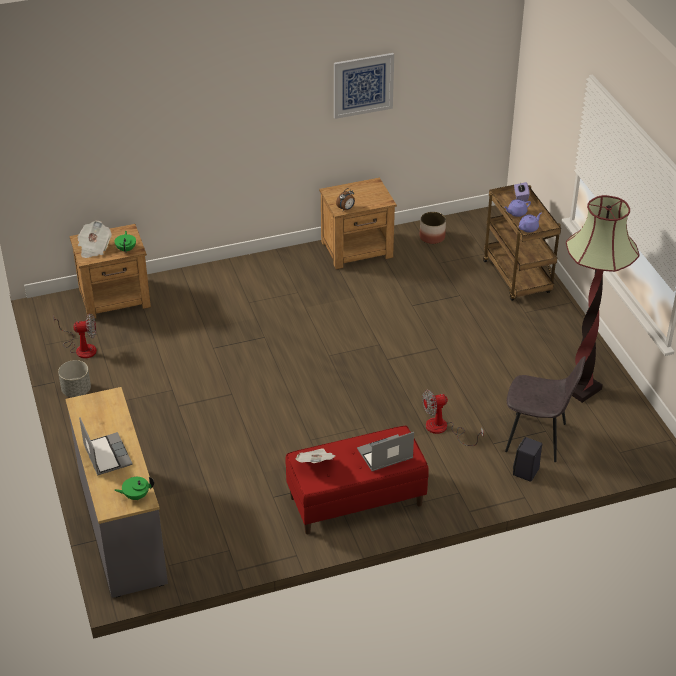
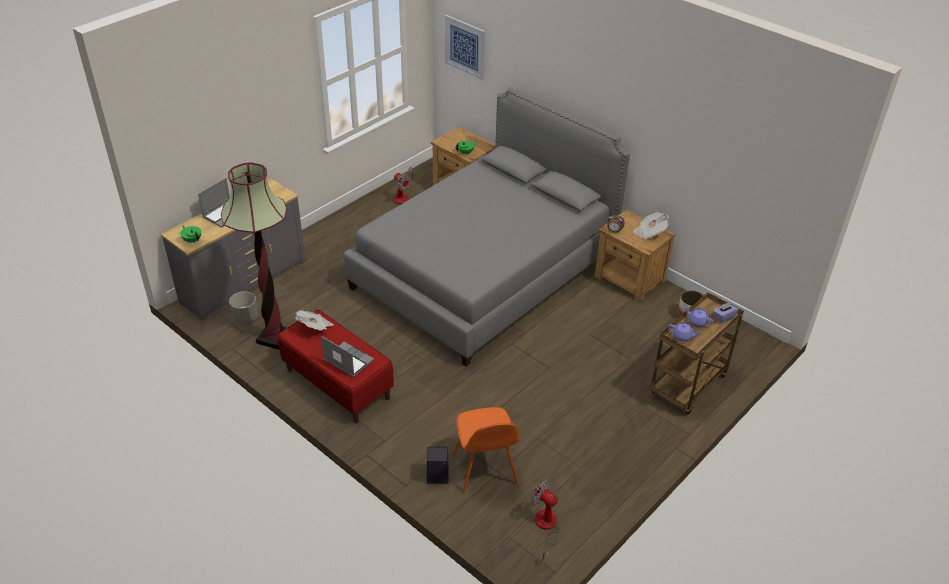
camera: 60 degrees right, 0 degrees up
grey planter [58,360,91,397] -> grey planter moved to [229,291,258,324]
newspaper [77,221,111,258] -> newspaper moved to [634,212,669,240]
picture [334,53,394,119] -> picture moved to [445,15,485,80]
fan [422,390,484,446] -> fan moved to [531,480,559,560]
grey chair [505,356,586,462] -> orange chair [453,407,520,493]
floor lamp [566,195,640,403] -> floor lamp moved to [221,163,287,350]
none -> grey bed [344,87,630,366]

